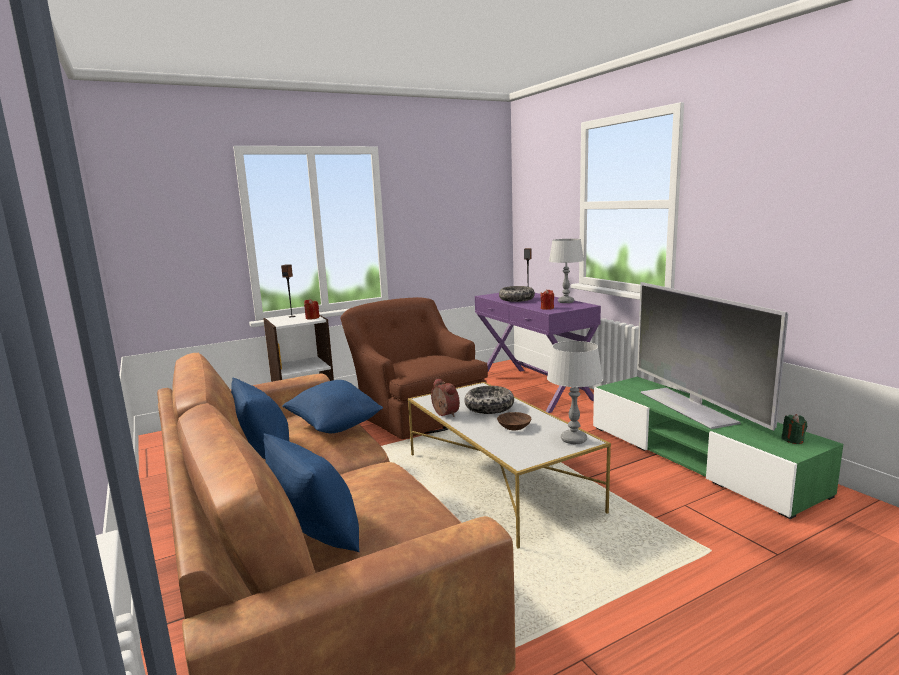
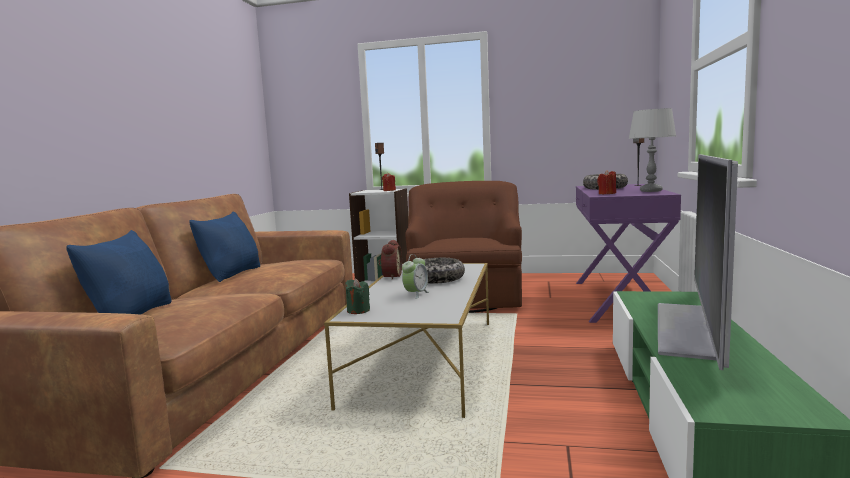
camera: 40 degrees right, 5 degrees down
blue pillow [282,380,383,433] -> none
brown bowl [497,412,531,430] -> alarm clock [402,254,429,299]
grey table lamp [547,341,603,444] -> none
green candle [781,414,807,444] -> green candle moved to [345,278,370,314]

